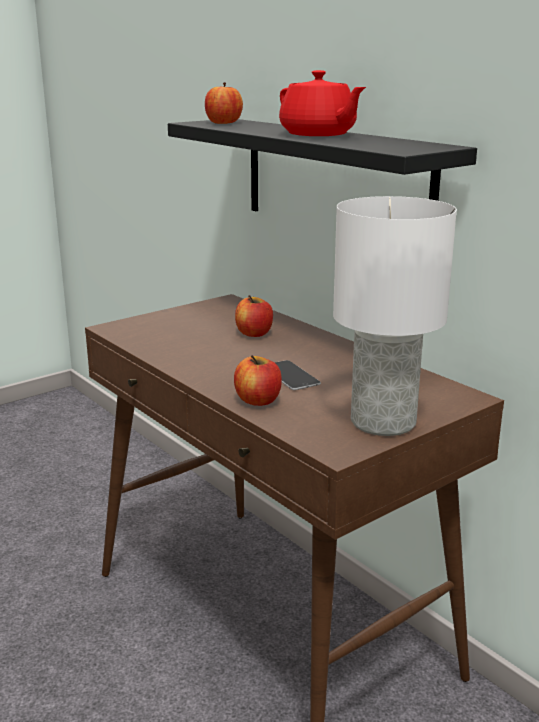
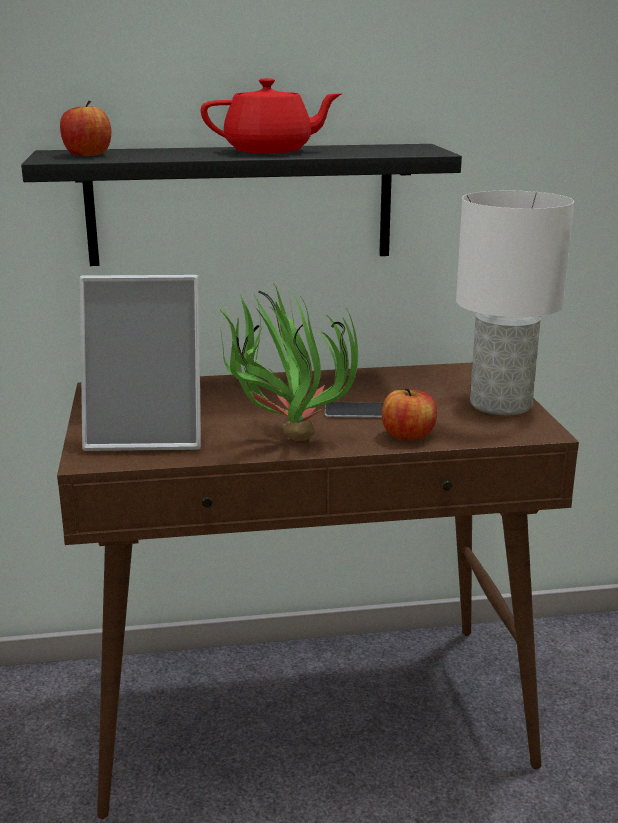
camera: 60 degrees left, 0 degrees up
apple [235,295,273,337] -> none
none -> picture frame [80,275,201,451]
none -> potted plant [219,285,358,441]

